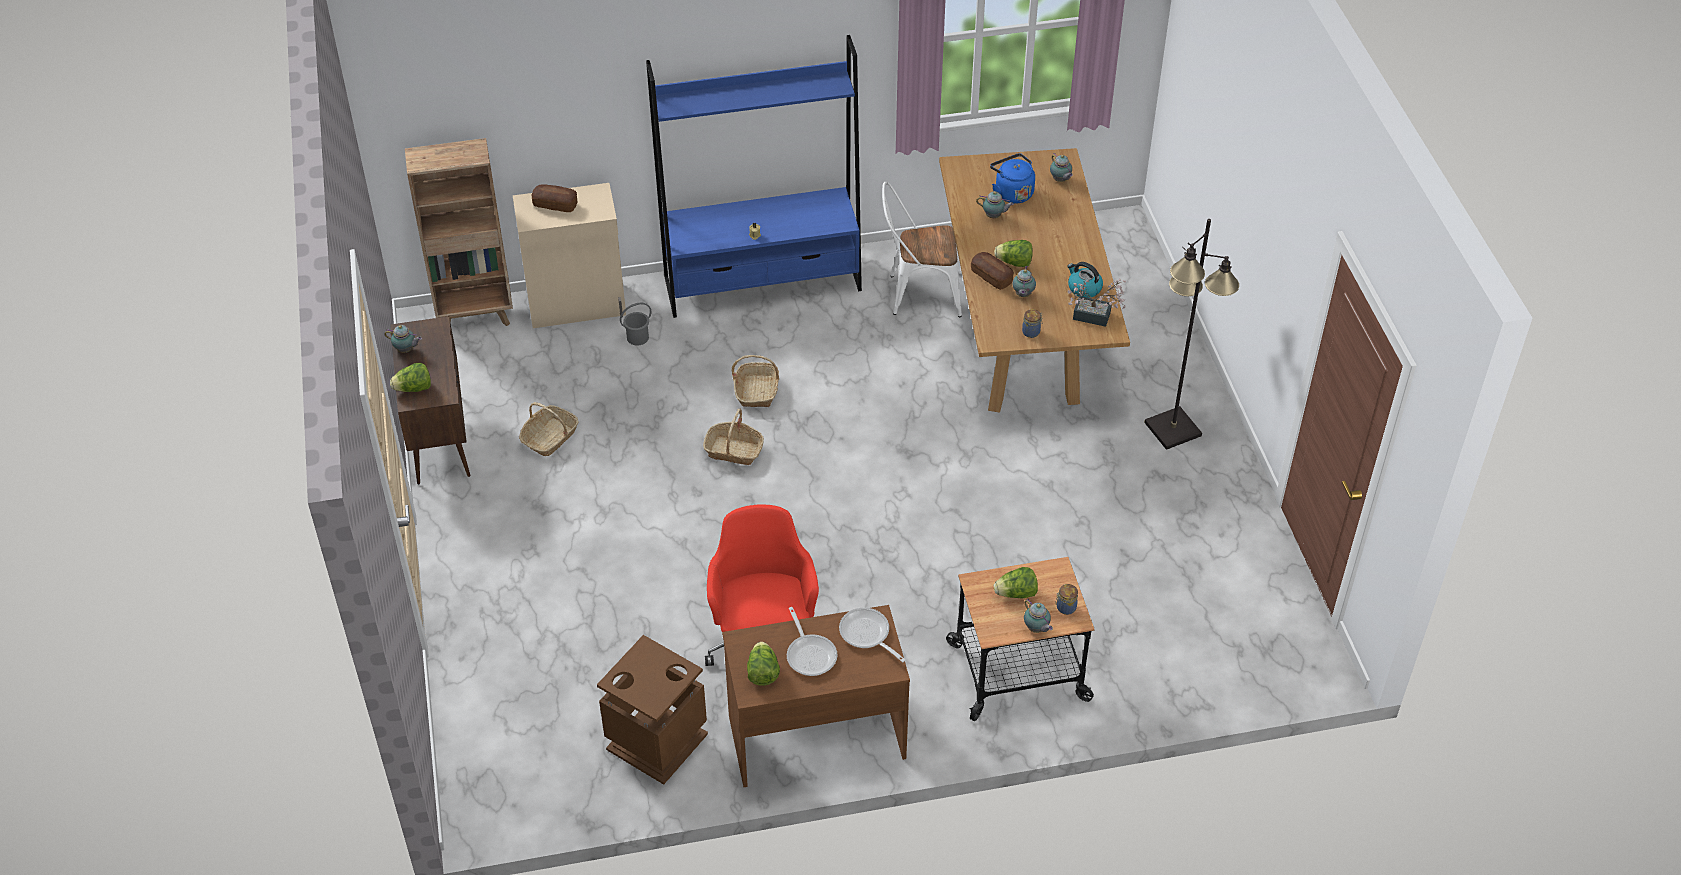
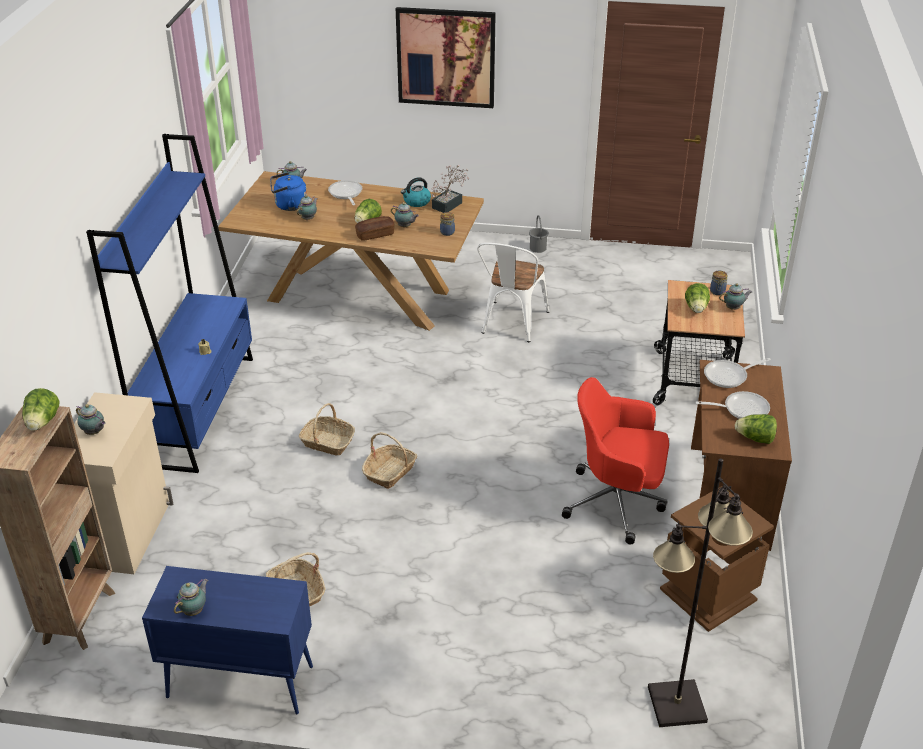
camera: 70 degrees left, 10 degrees down
brown cabinet [390,316,471,484] -> blue cabinet [142,566,313,714]
lettuce [390,363,431,392] -> lettuce moved to [22,388,60,431]
bread [531,184,577,212] -> teapot [76,404,106,435]
grey bucket [620,303,651,345] -> grey bucket moved to [529,215,549,253]
white chair [882,182,962,317] -> white chair moved to [477,243,549,342]
black floor lamp [1144,219,1239,450] -> black floor lamp moved to [648,458,753,727]
none -> frying pan [328,180,362,205]
none -> picture [396,7,496,108]

